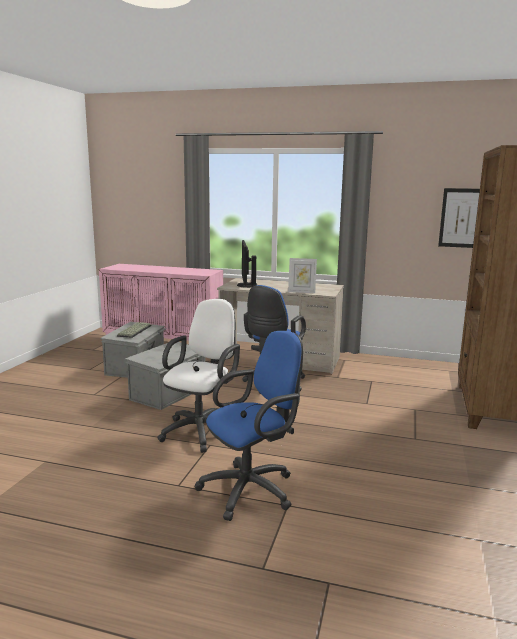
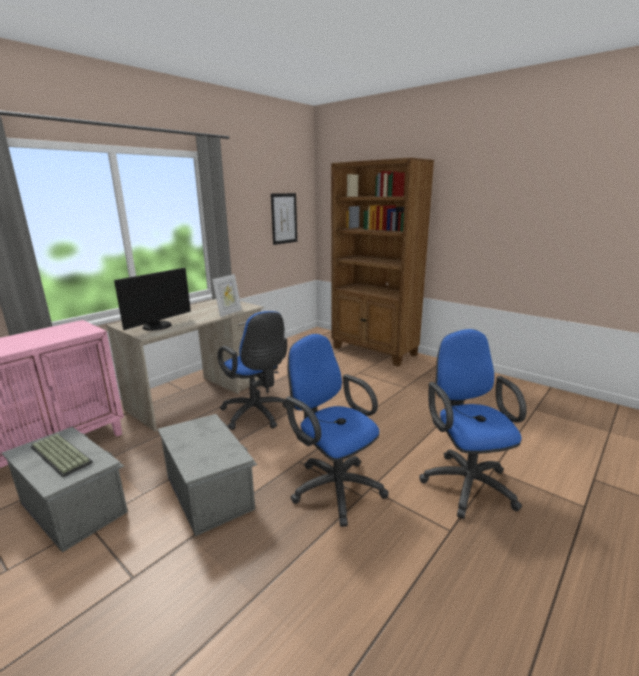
camera: 65 degrees left, 5 degrees up
white office chair [157,299,240,453] -> blue office chair [286,334,389,527]
monitor [237,240,257,288] -> monitor turned 75 degrees counterclockwise [114,268,191,331]

